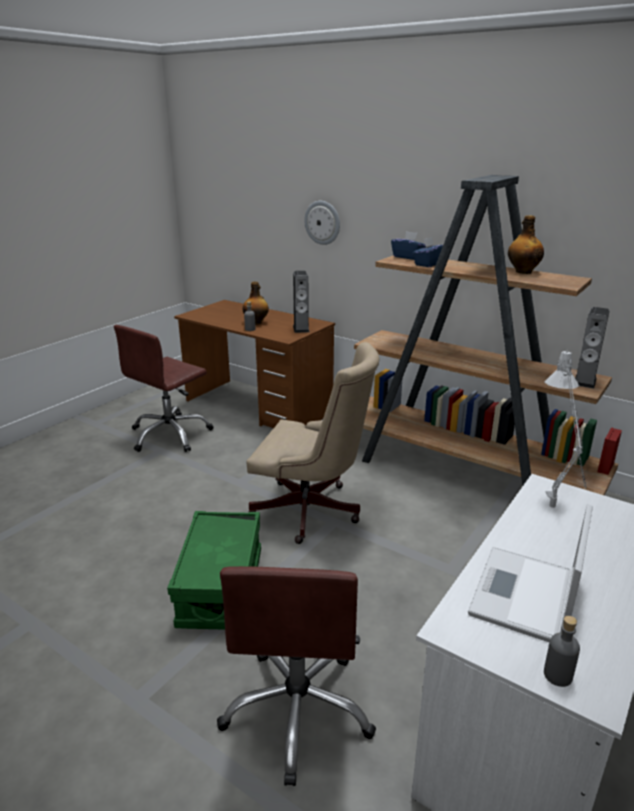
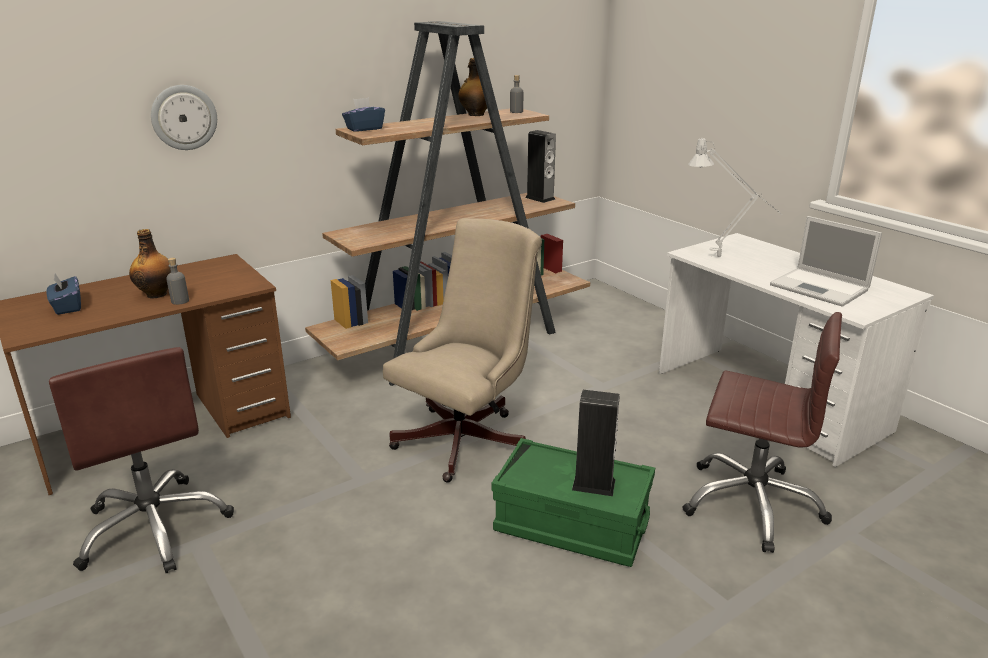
camera: 70 degrees left, 0 degrees up
speaker [293,271,309,333] -> speaker moved to [572,390,620,496]
blue tissue box [413,237,443,267] -> blue tissue box moved to [46,274,81,315]
grey bottle [544,616,580,687] -> grey bottle moved to [510,75,523,113]

